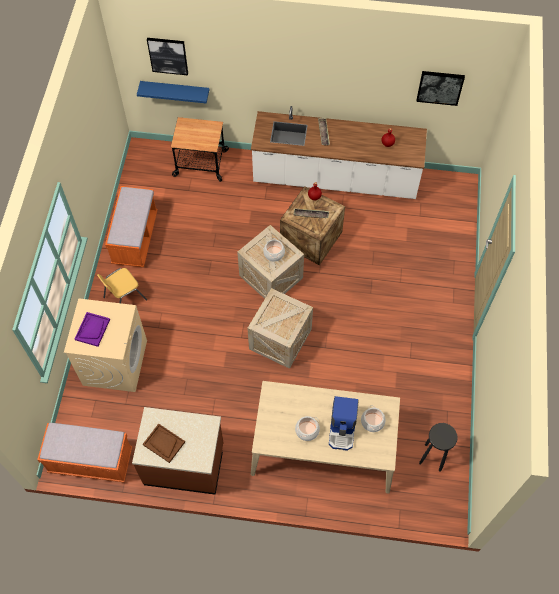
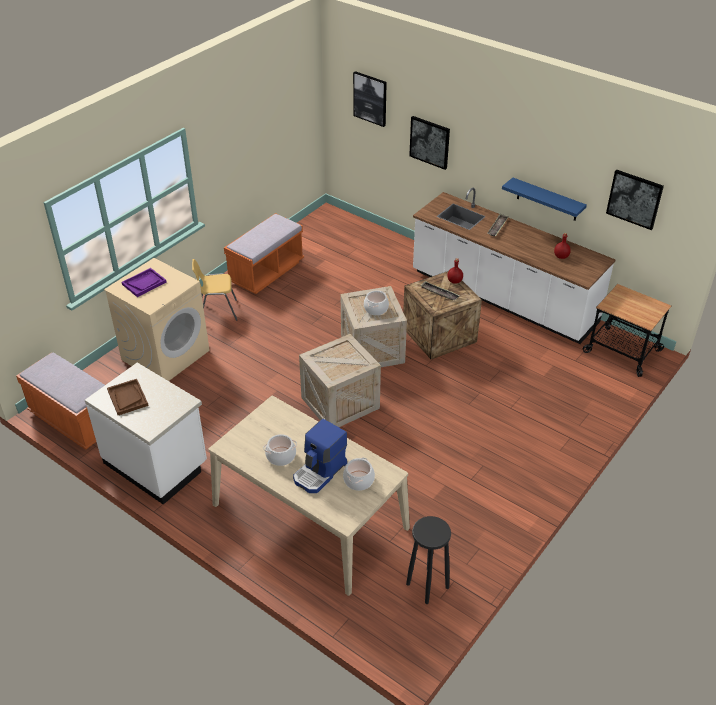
camera: 30 degrees right, 20 degrees down
brown counter [132,407,224,495] -> white counter [85,362,207,504]
blue shelf [137,81,209,103] -> blue shelf moved to [502,178,587,221]
cart [171,117,229,182] -> cart moved to [583,284,671,377]
none -> picture [409,116,450,170]

